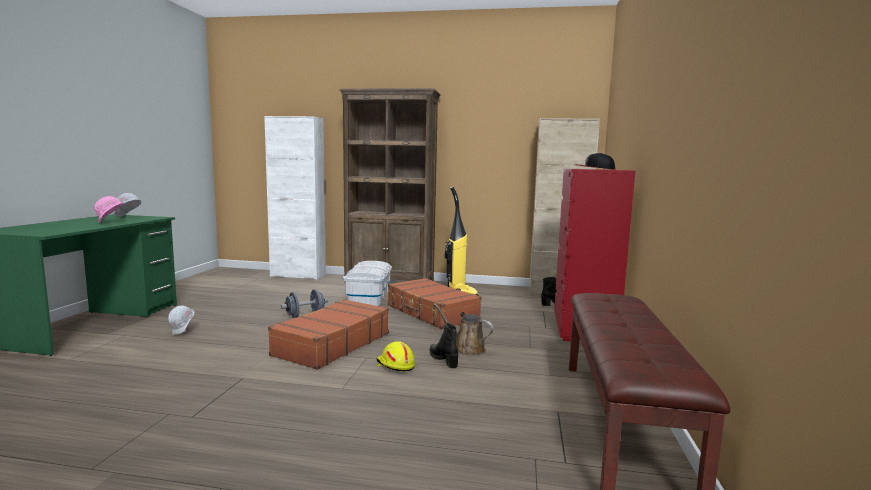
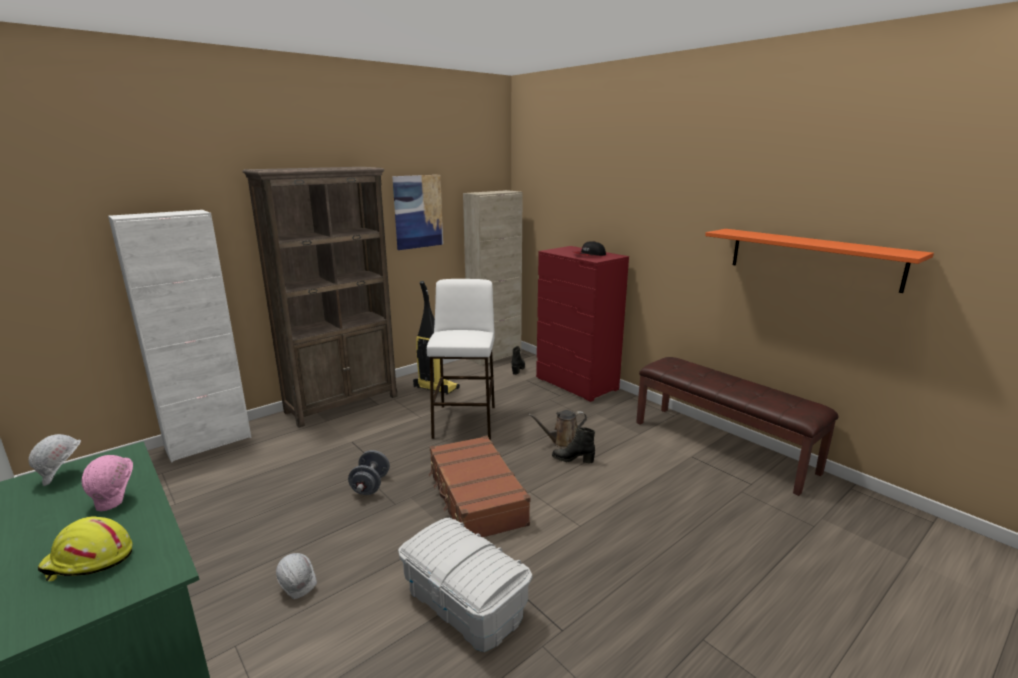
camera: 50 degrees left, 10 degrees up
white storage box [343,261,392,306] -> white storage box moved to [398,518,532,652]
yellow hard hat [376,341,415,372] -> yellow hard hat moved to [38,516,133,581]
brown suitcase [388,278,482,329] -> white stool [427,279,495,440]
none -> picture [392,175,443,250]
none -> orange shelf [705,229,934,293]

